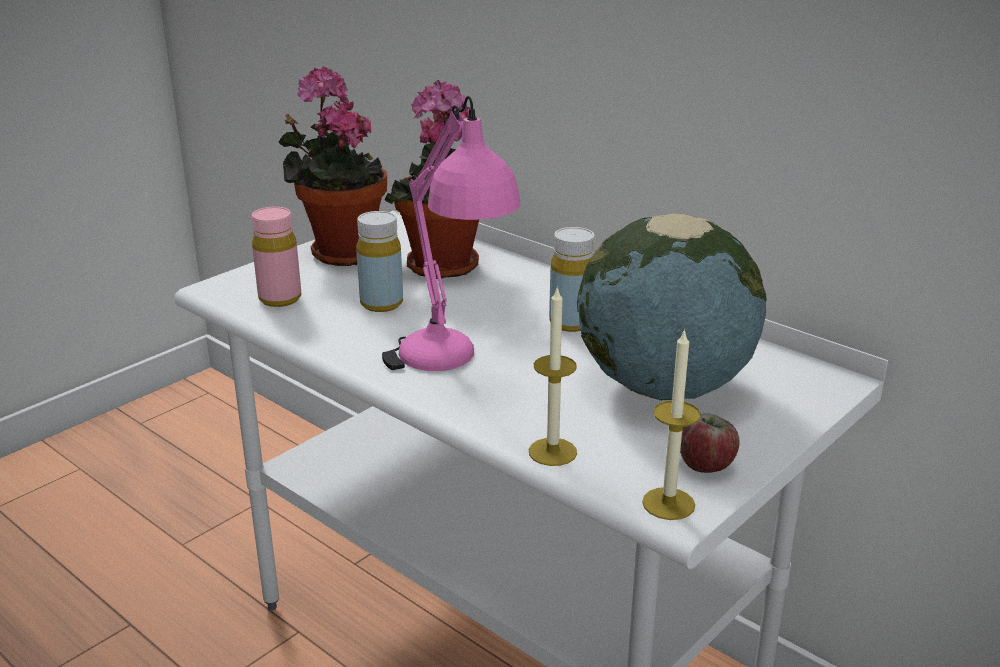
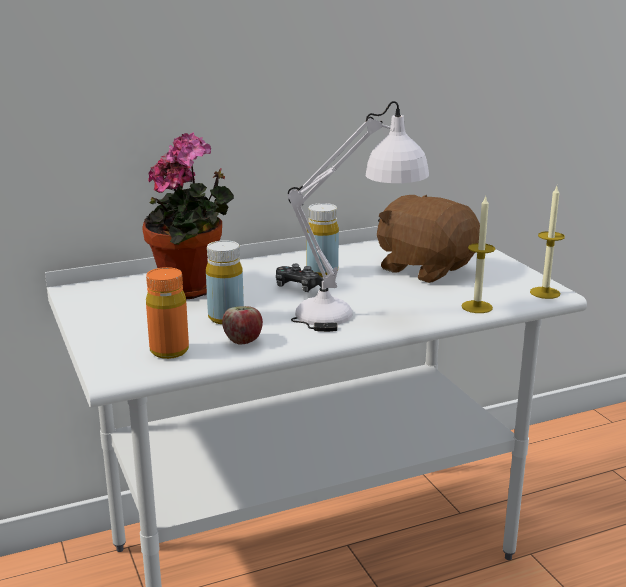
camera: 65 degrees left, 5 degrees down
pink bottle [252,207,301,307] -> orange bottle [146,267,189,359]
potted plant [278,67,387,266] -> none
pink table lamp [382,96,520,371] -> white table lamp [287,101,429,332]
globe [577,213,767,401] -> brown plush toy [377,195,480,283]
apple [680,413,739,473] -> apple moved to [222,306,263,345]
none -> game controller [276,264,323,292]

